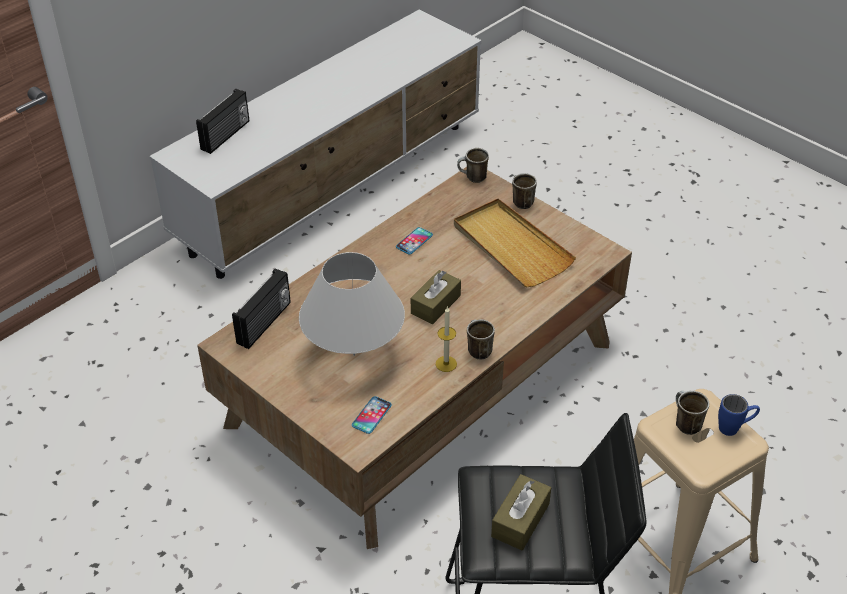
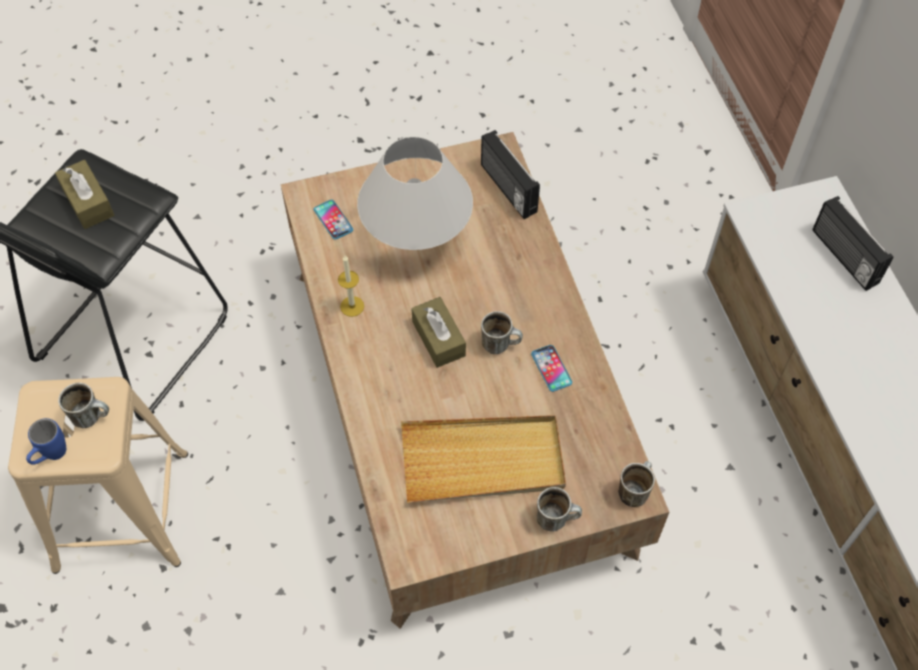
camera: 120 degrees right, 15 degrees up
mug [467,319,495,360] -> mug moved to [481,311,523,354]

